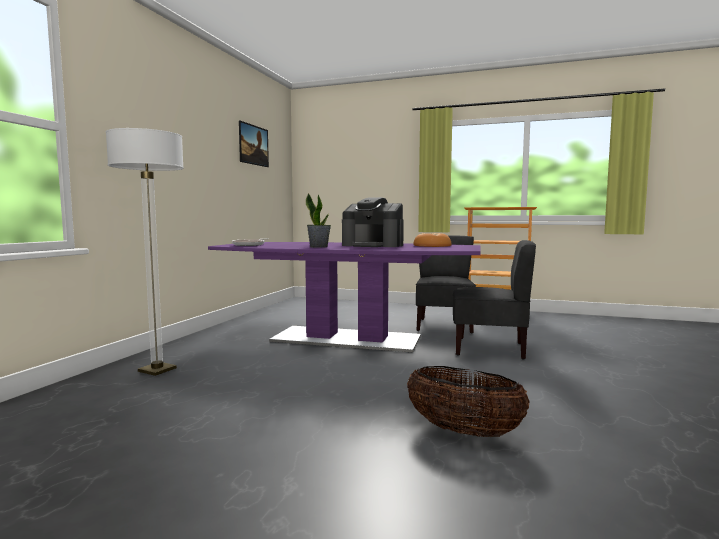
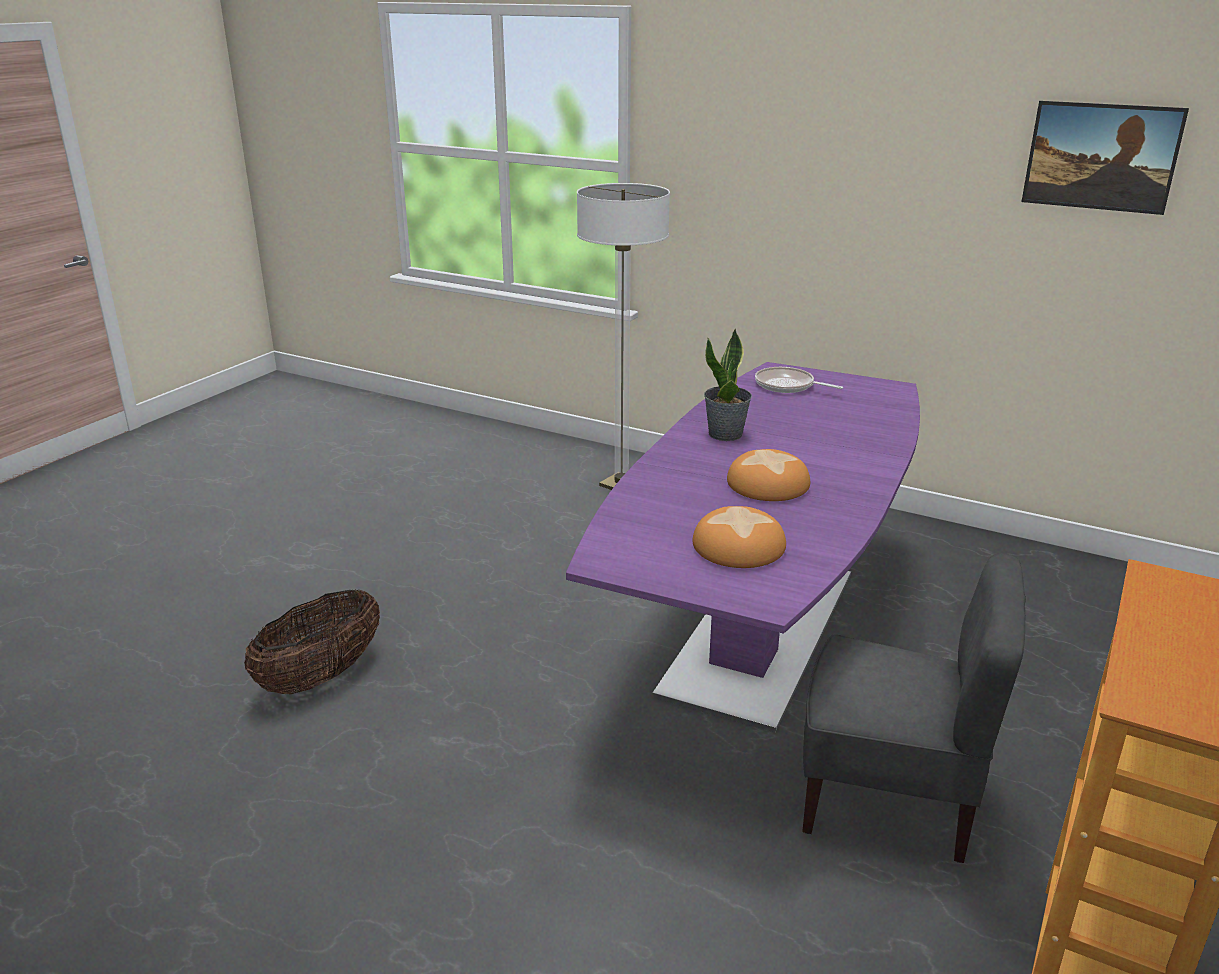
camera: 100 degrees right, 20 degrees up
coffee machine [342,197,404,247] -> bread [727,449,810,501]
grey chair [453,240,536,359] -> none

